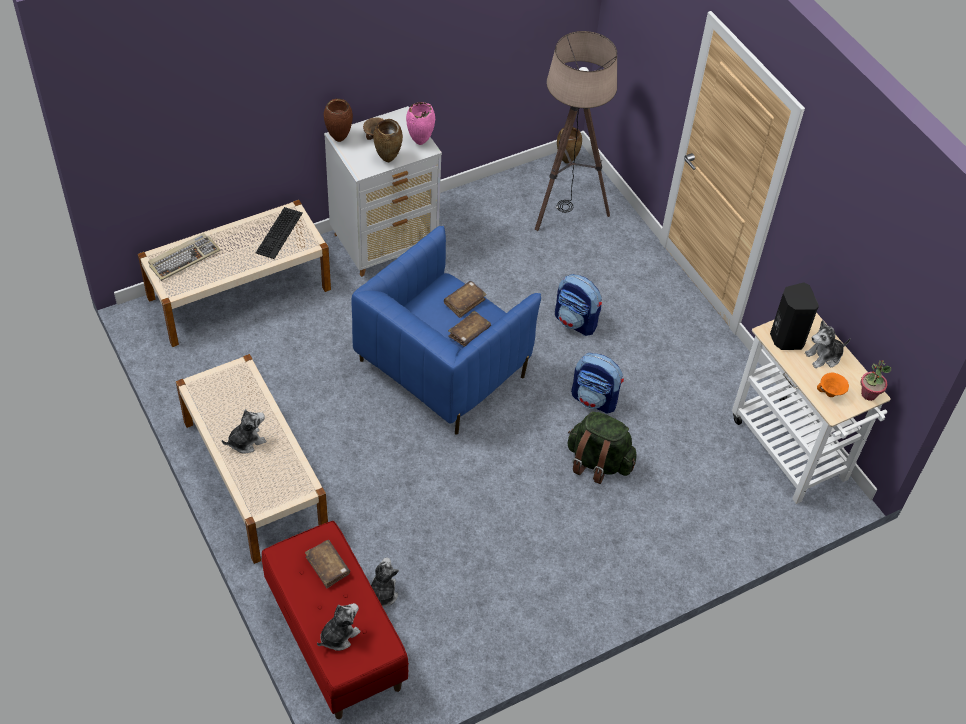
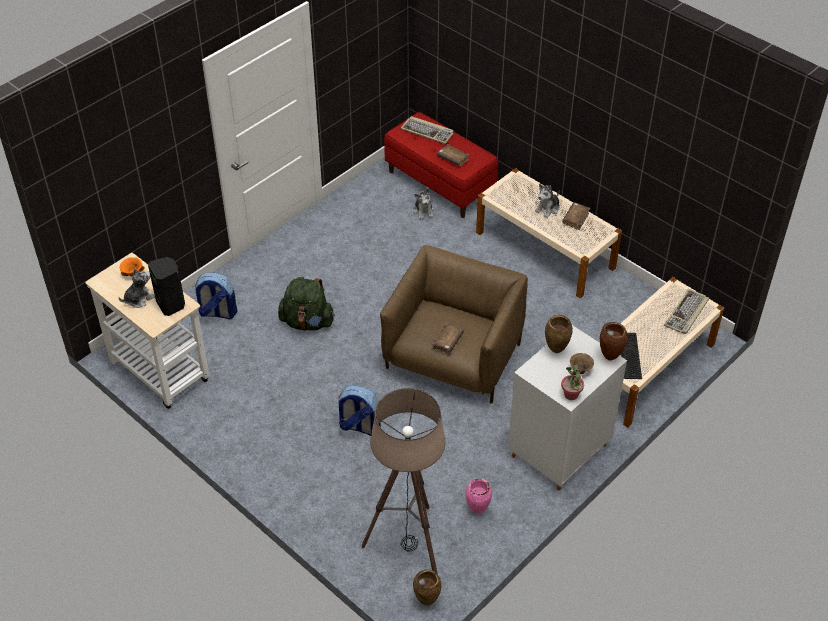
camera: 165 degrees right, 5 degrees down
plush toy [317,603,361,651] -> keyboard [401,116,454,144]
blue armchair [352,226,541,435] -> brown armchair [380,245,528,403]
pink vase [406,102,435,145] -> pink vase moved to [465,479,492,513]
brown book [448,311,491,347] -> brown book moved to [562,202,590,230]
backpack [571,353,624,413] -> backpack moved to [194,273,237,319]
potted plant [860,360,891,401] -> potted plant moved to [561,365,584,400]

